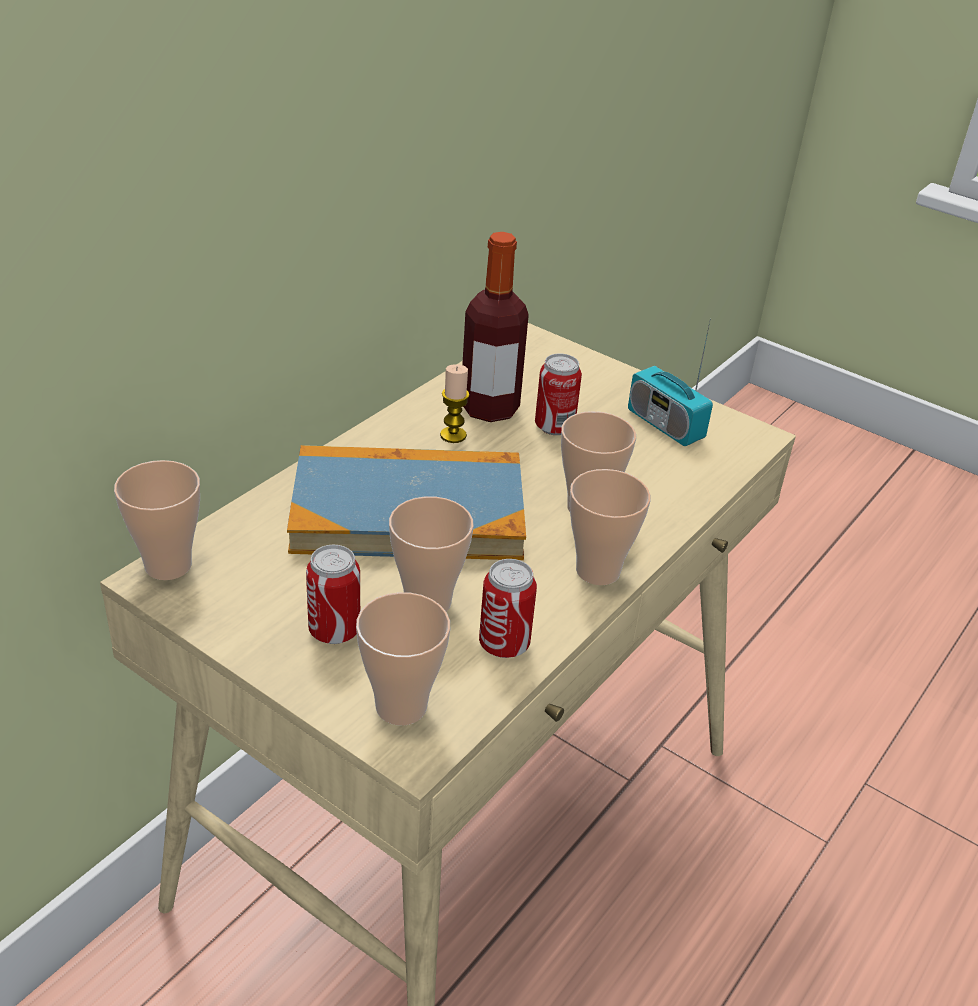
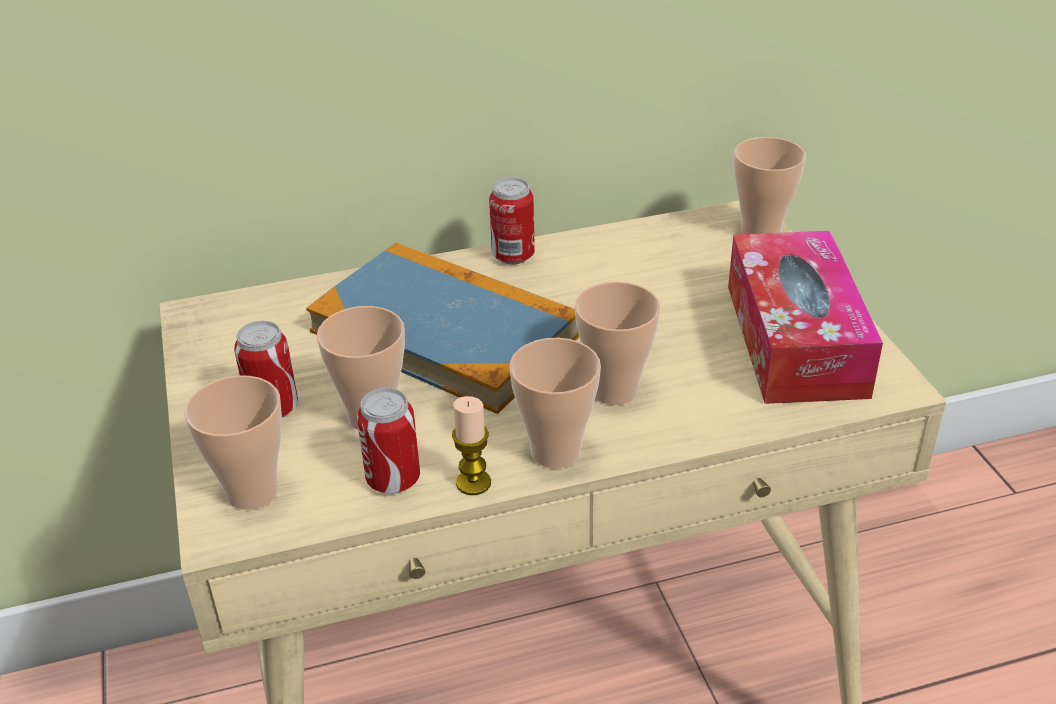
camera: 40 degrees right, 0 degrees up
cup [114,460,200,580] -> cup moved to [734,137,806,234]
candle [440,364,469,443] -> candle moved to [452,396,491,495]
bottle [462,232,529,422] -> none
can [535,354,582,435] -> can moved to [489,177,535,264]
radio [628,318,713,446] -> tissue box [728,231,883,404]

